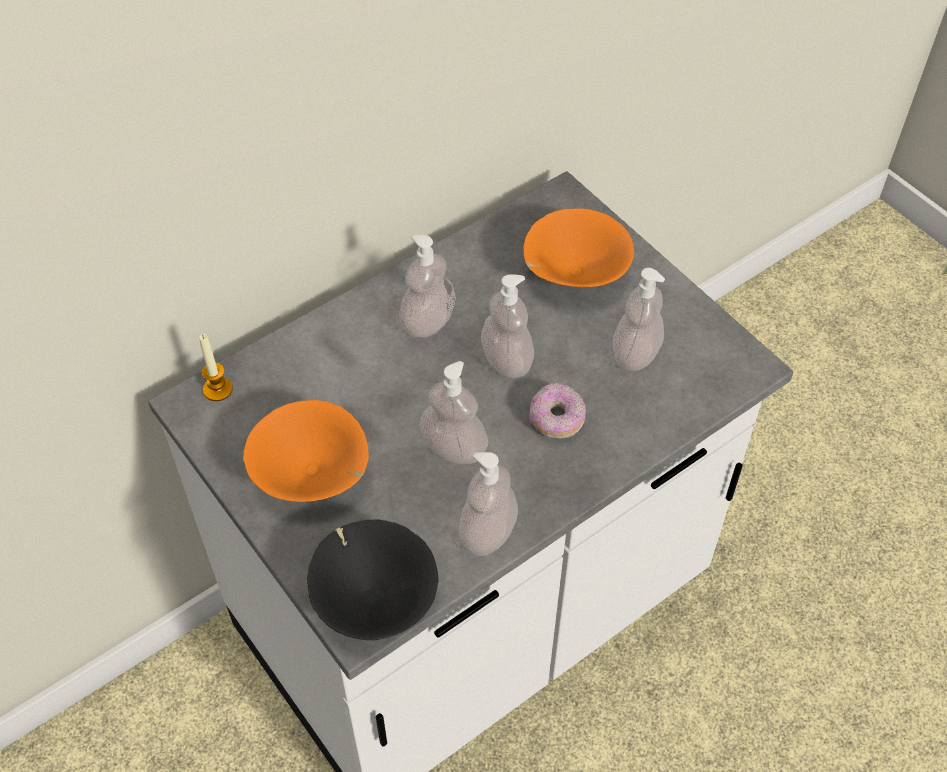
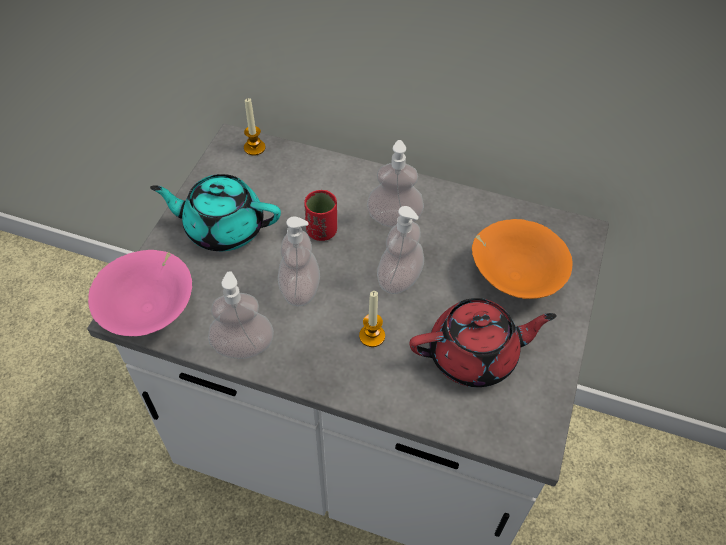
camera: 55 degrees right, 0 degrees up
orange bowl [243,400,369,502] -> turquoise teapot [150,174,281,251]
black bowl [307,519,438,640] -> pink bowl [88,250,192,336]
donut [529,383,586,439] -> candle [359,291,385,347]
soap dispenser [612,268,665,371] -> red teapot [410,298,557,387]
none -> red cup [304,190,337,241]

